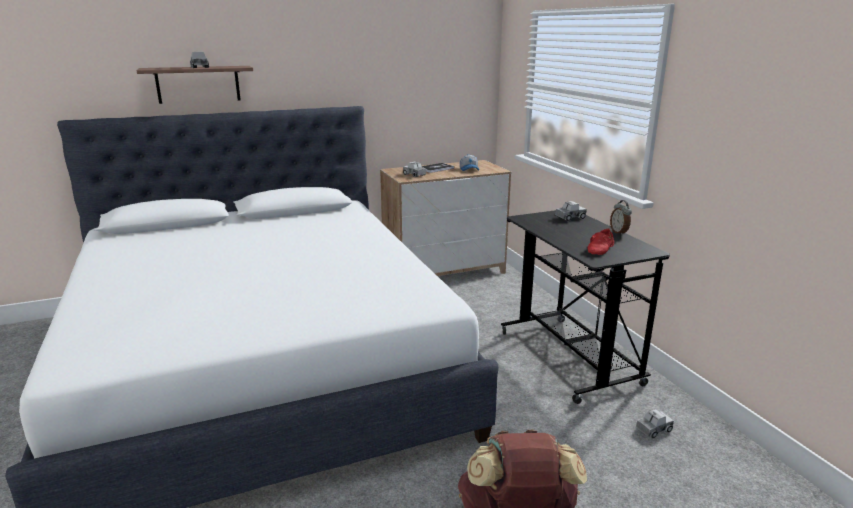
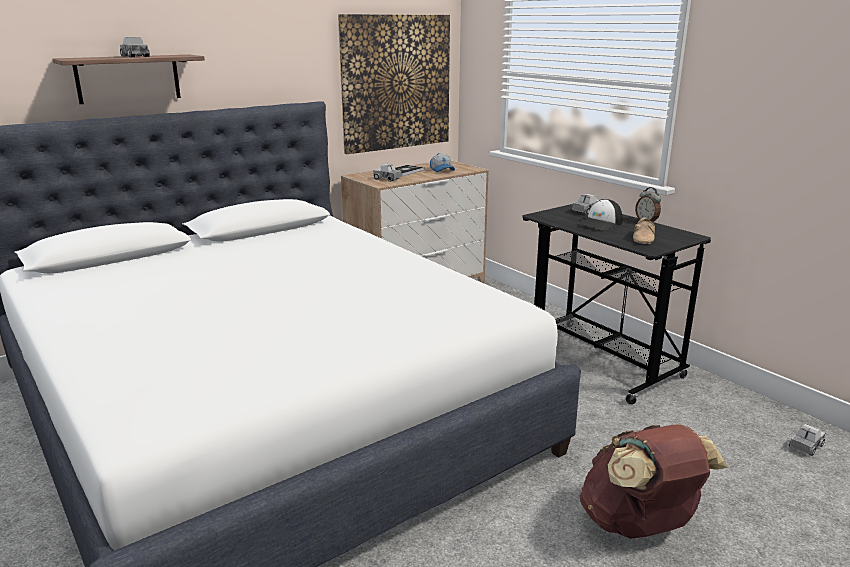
camera: 15 degrees left, 0 degrees up
red shoe [587,228,614,255] -> beige shoe [633,217,655,244]
toy truck [636,409,674,439] -> toy truck moved to [789,424,825,456]
none -> picture [338,14,450,154]
none -> cap [577,199,623,230]

